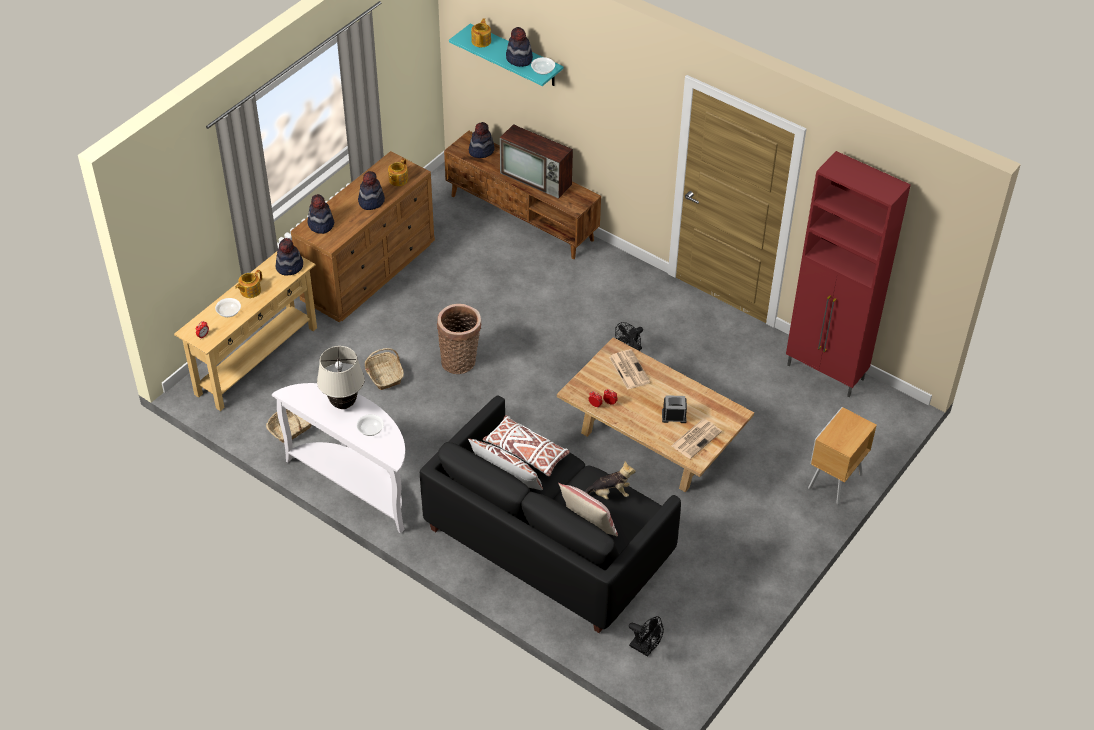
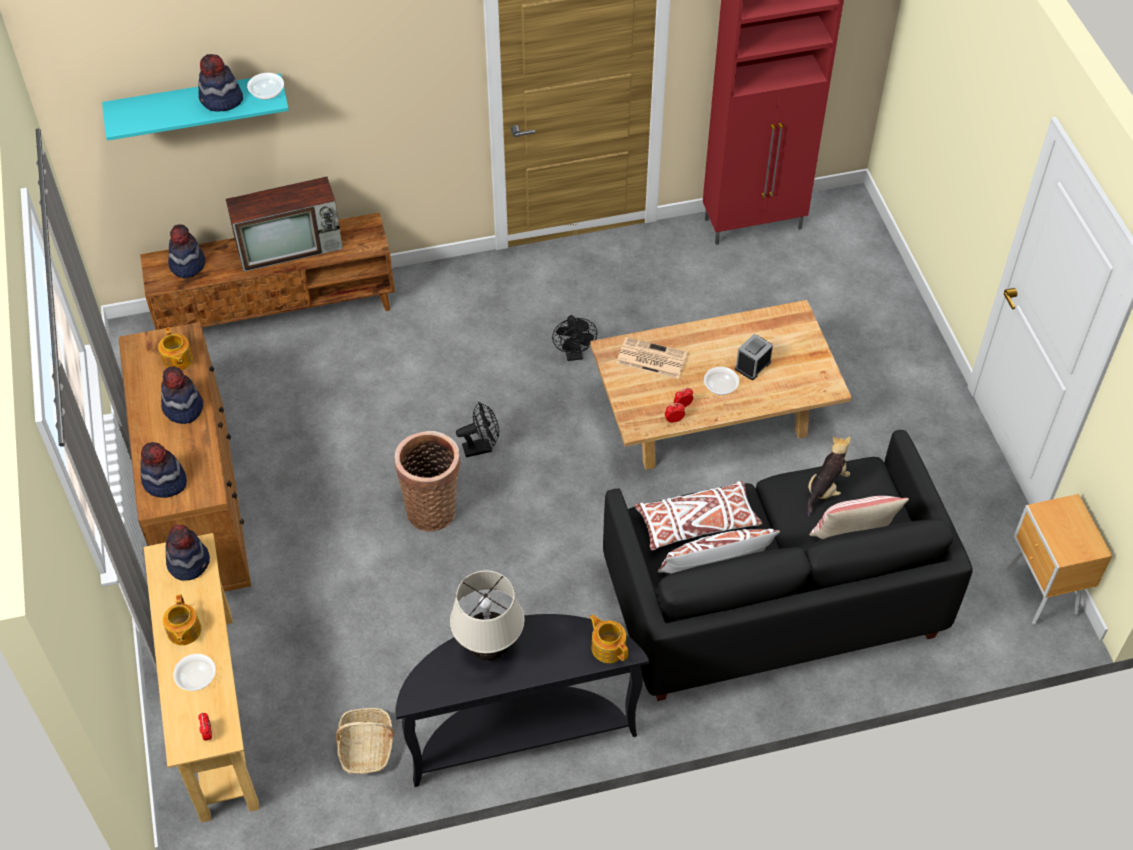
camera: 50 degrees left, 5 degrees up
white console table [272,383,405,534] -> black console table [395,614,649,787]
bowl [357,414,384,436] -> bowl moved to [704,367,739,395]
basket [365,348,404,390] -> none
teapot [471,18,491,47] -> teapot moved to [590,615,628,663]
black fan [629,616,664,657] -> black fan moved to [456,402,499,457]
newspaper [671,419,722,459] -> none
brown nightstand [808,407,877,505] -> brown nightstand moved to [1006,494,1112,624]

